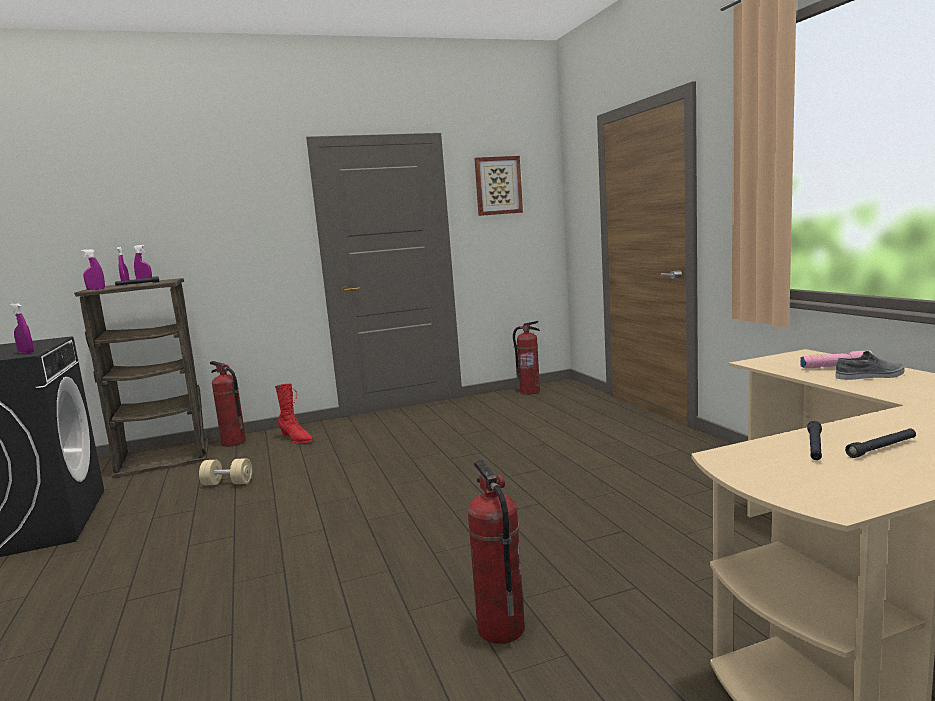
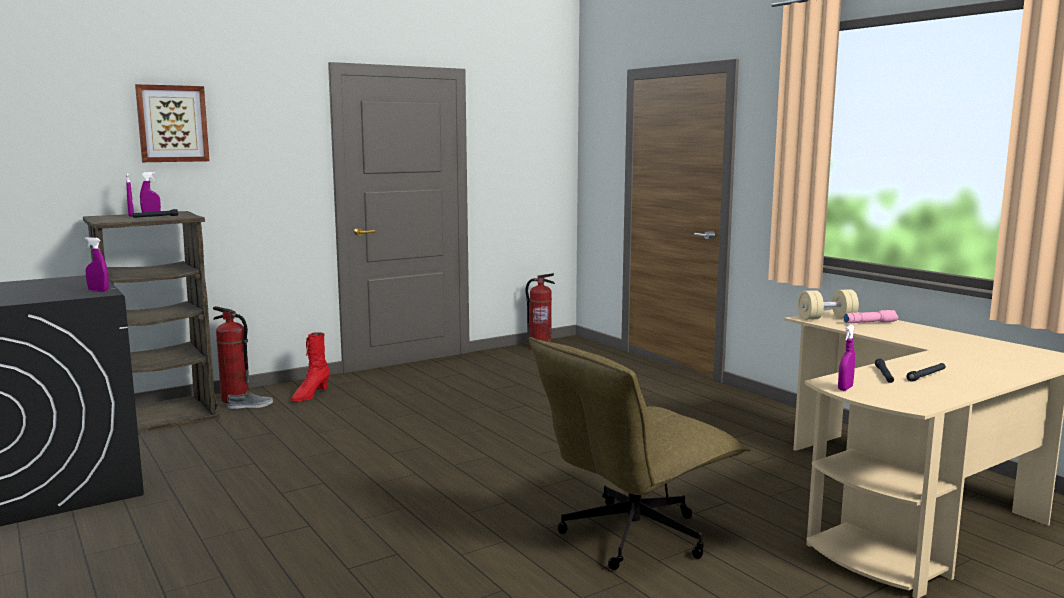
camera: 15 degrees left, 0 degrees up
purple spray bottle [81,249,105,290] -> purple spray bottle moved to [838,325,855,391]
beige dumbbell [199,458,252,485] -> beige dumbbell moved to [798,289,859,320]
red boot [275,384,313,444] -> red boot turned 90 degrees clockwise [291,332,330,402]
fire extinguisher [468,459,525,644] -> beige office chair [528,337,750,570]
picture [474,156,523,216] -> picture moved to [135,84,210,162]
grey shoe [836,351,905,380] -> grey shoe moved to [227,391,273,409]

